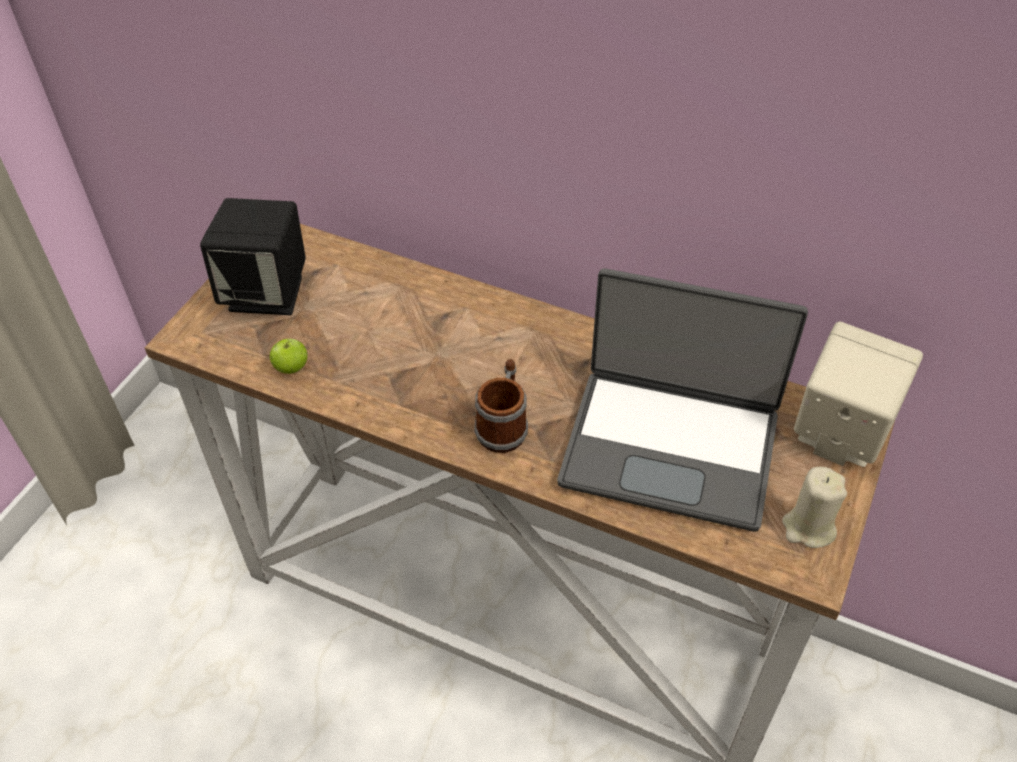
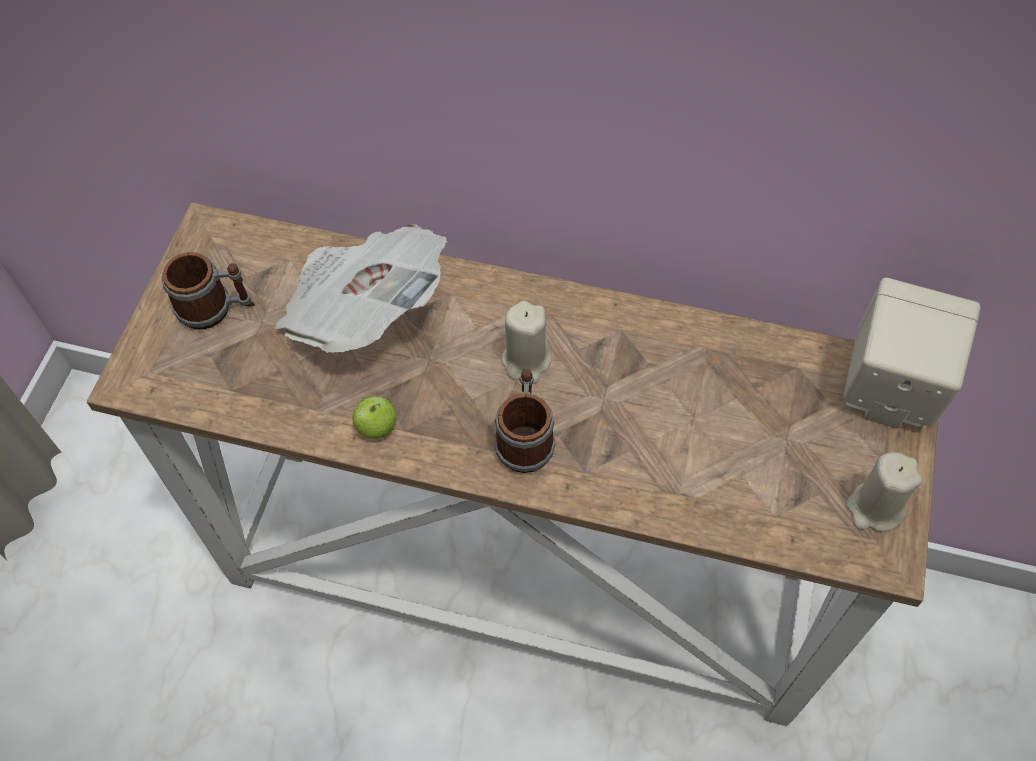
camera: 10 degrees left, 10 degrees up
black speaker [200,198,306,315] -> mug [162,252,255,330]
apple [270,339,308,374] -> apple moved to [352,396,397,439]
laptop [557,268,808,532] -> none
none -> newspaper [274,225,447,353]
none -> beige candle [501,301,552,384]

